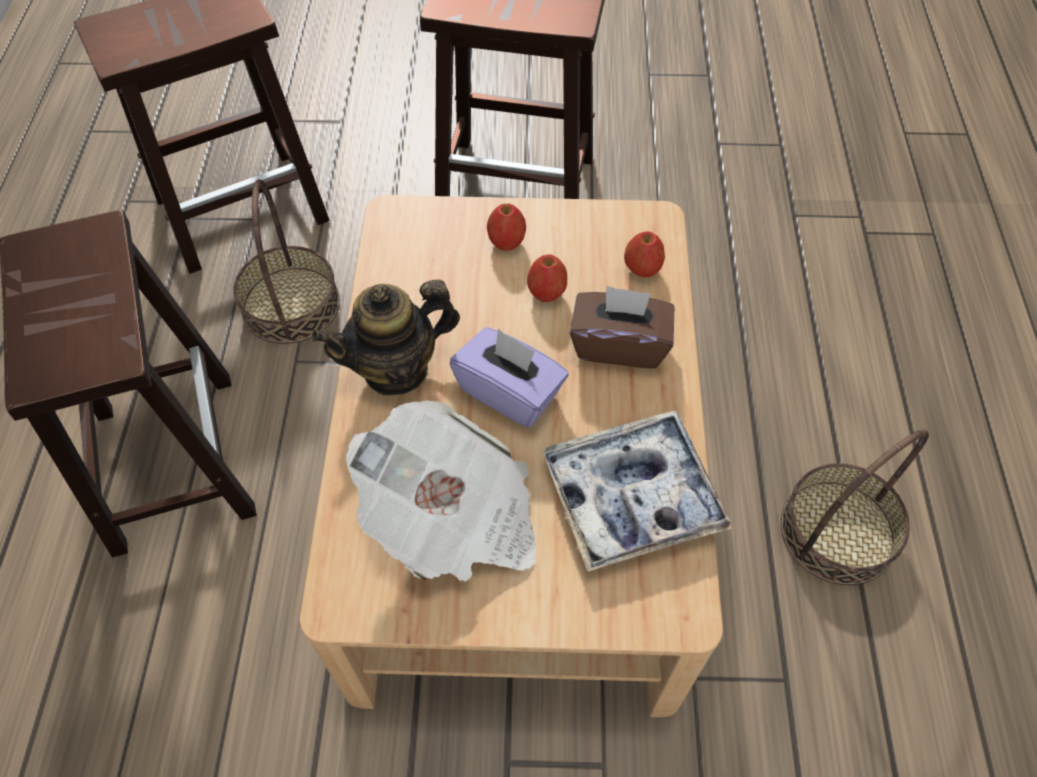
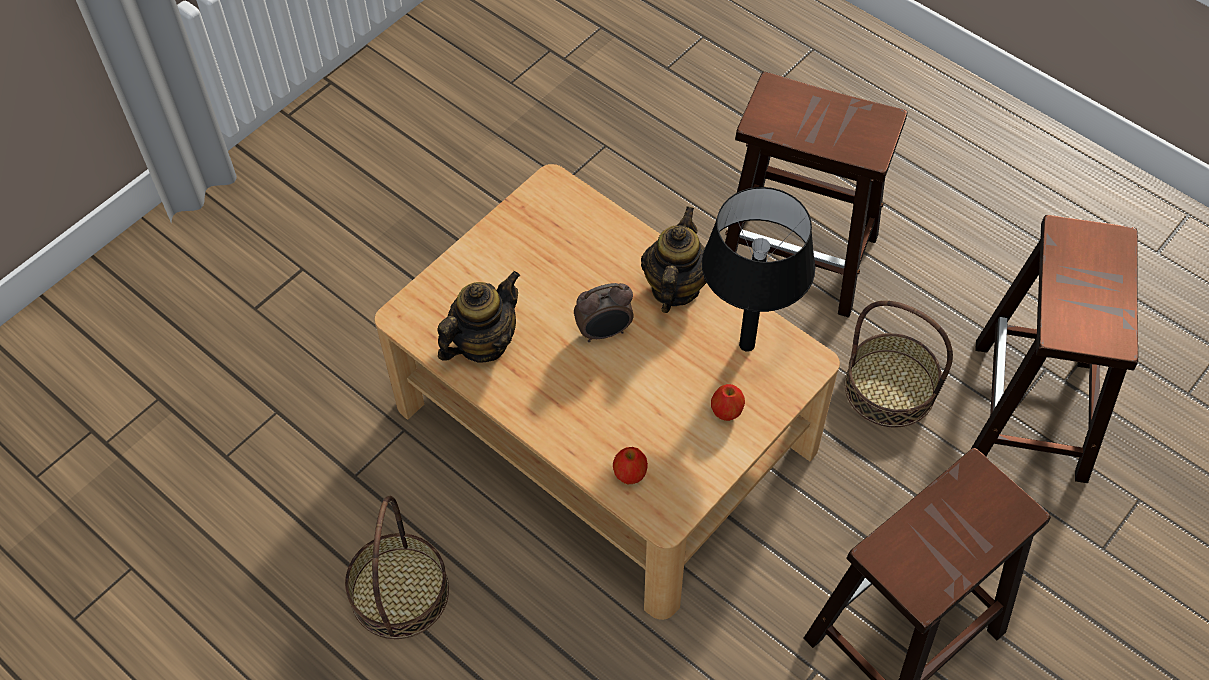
camera: 130 degrees right, 0 degrees up
newspaper [346,400,537,582] -> none
purple tissue box [450,328,568,428] -> alarm clock [574,283,634,342]
apple [527,254,567,302] -> none
tray [543,410,732,571] -> teapot [437,271,520,363]
brown tissue box [570,286,674,368] -> none
none -> black table lamp [702,187,815,352]

